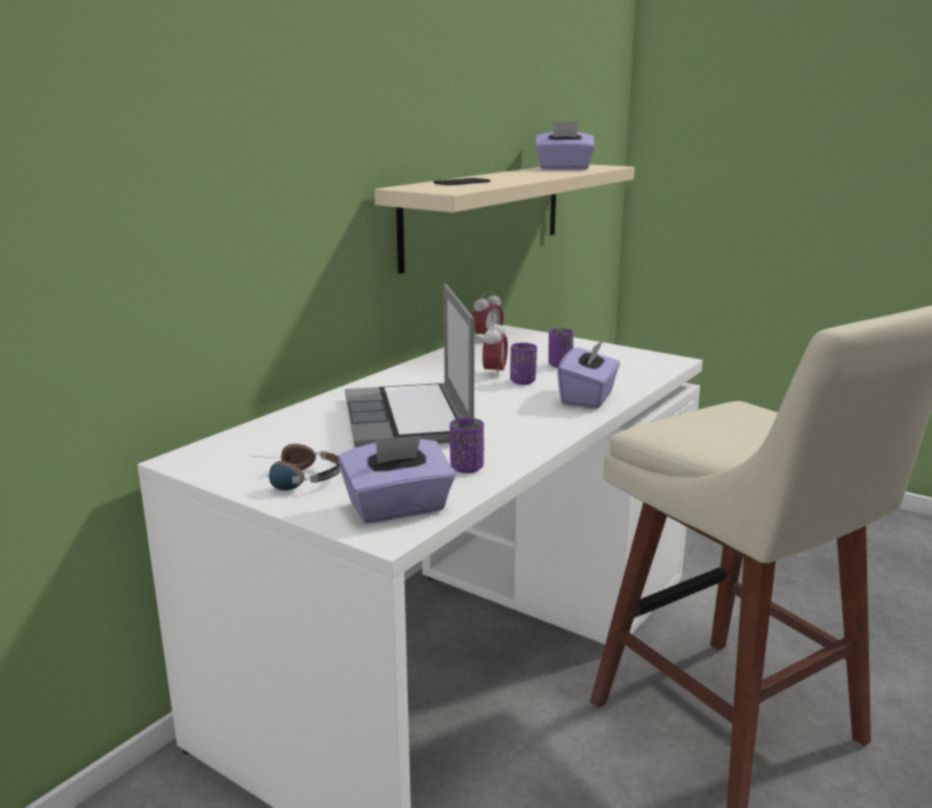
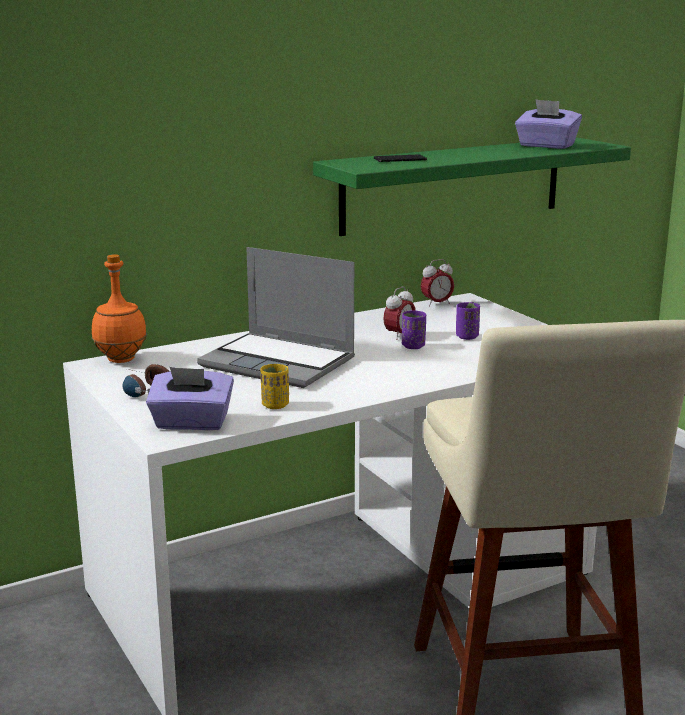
camera: 25 degrees right, 0 degrees up
laptop [345,284,475,448] -> laptop turned 75 degrees counterclockwise [197,247,355,388]
beige shelf [374,164,635,274] -> green shelf [313,138,631,236]
purple cup [450,418,484,473] -> yellow cup [261,364,289,409]
purple tissue box [557,339,620,409] -> none
none -> orange bottle [92,254,147,363]

